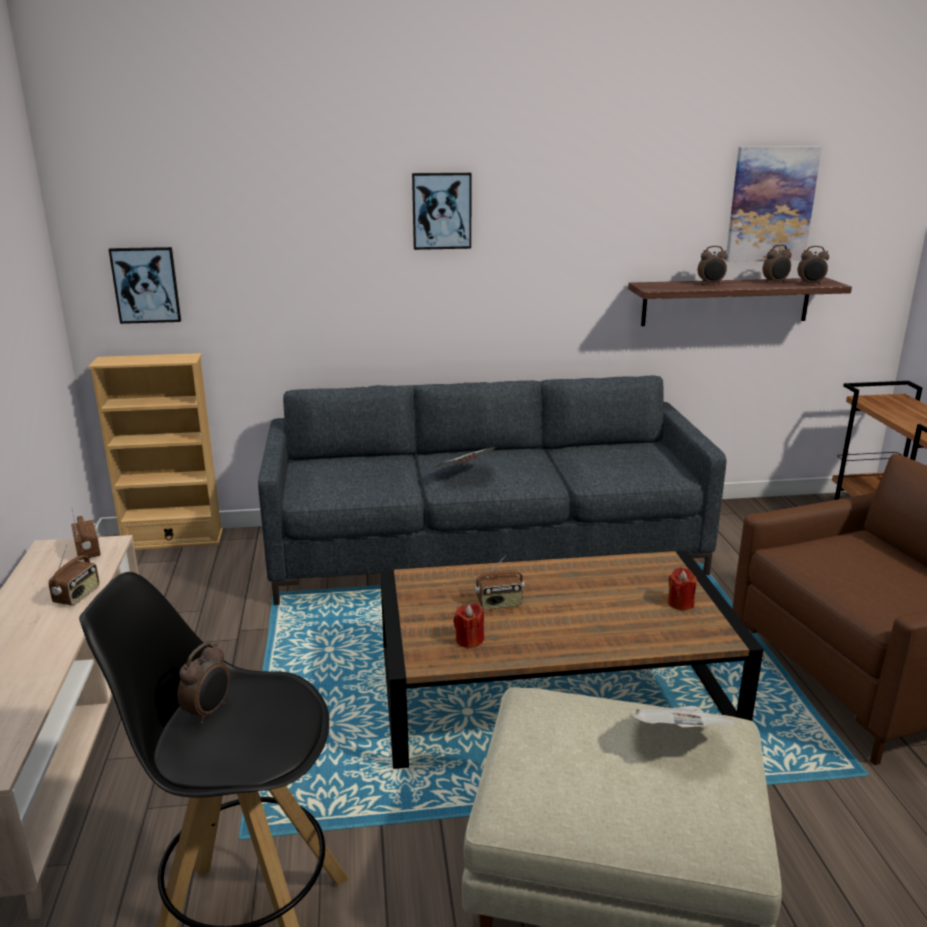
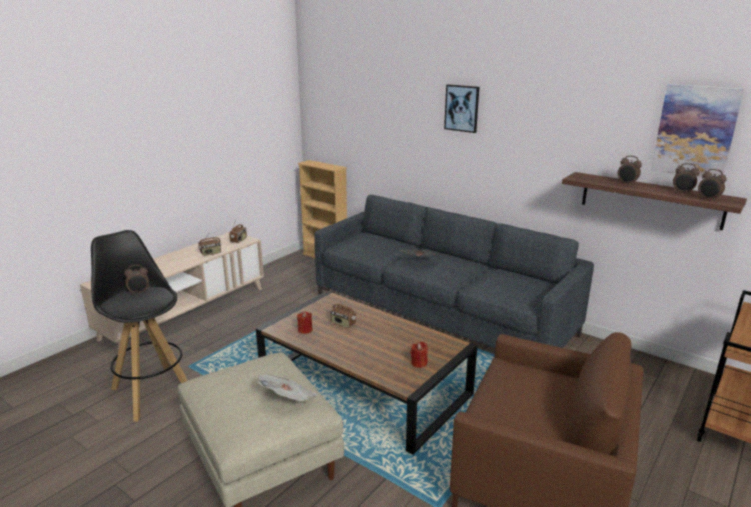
camera: 45 degrees right, 0 degrees up
picture [109,247,181,324] -> none

